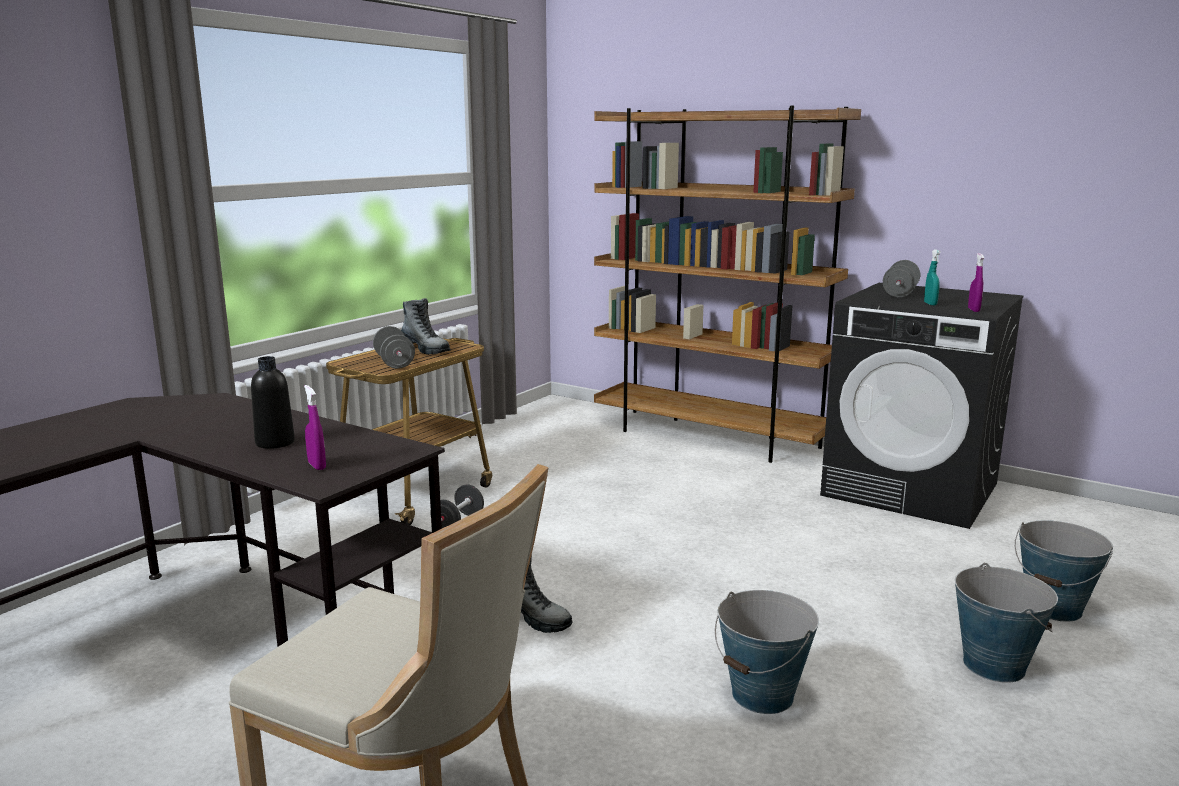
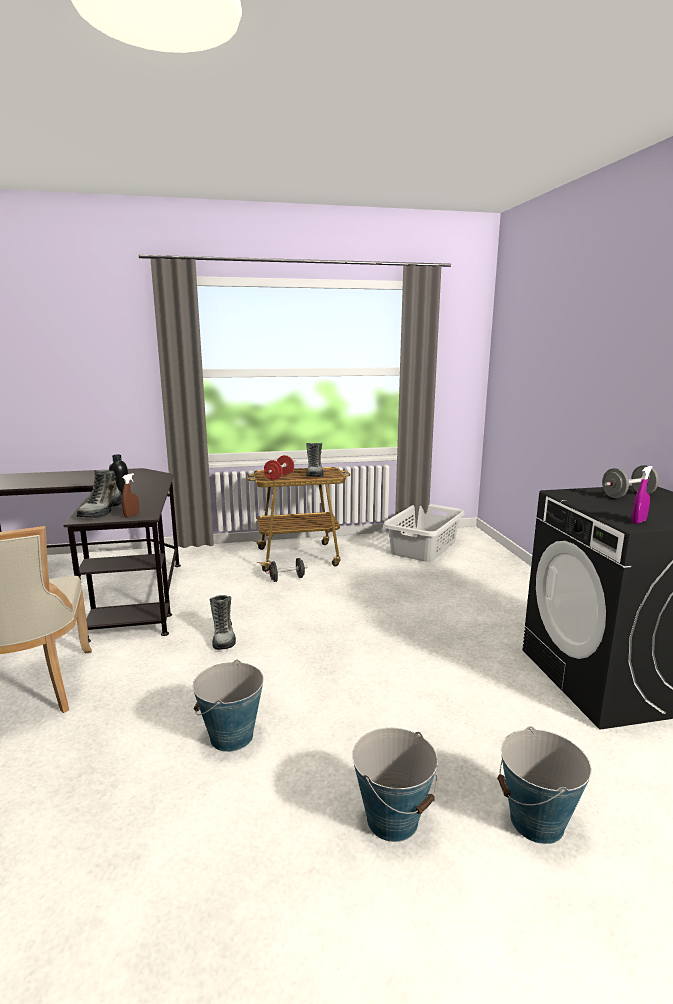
camera: 45 degrees right, 0 degrees up
purple spray bottle [304,385,326,470] -> boot [77,470,122,518]
grey dumbbell [373,326,415,369] -> red dumbbell [264,455,294,480]
brown bookcase [594,106,861,463] -> none
turquoise spray bottle [924,249,941,305] -> none
none -> brown spray bottle [122,473,139,518]
none -> grey laundry basket [383,504,465,562]

